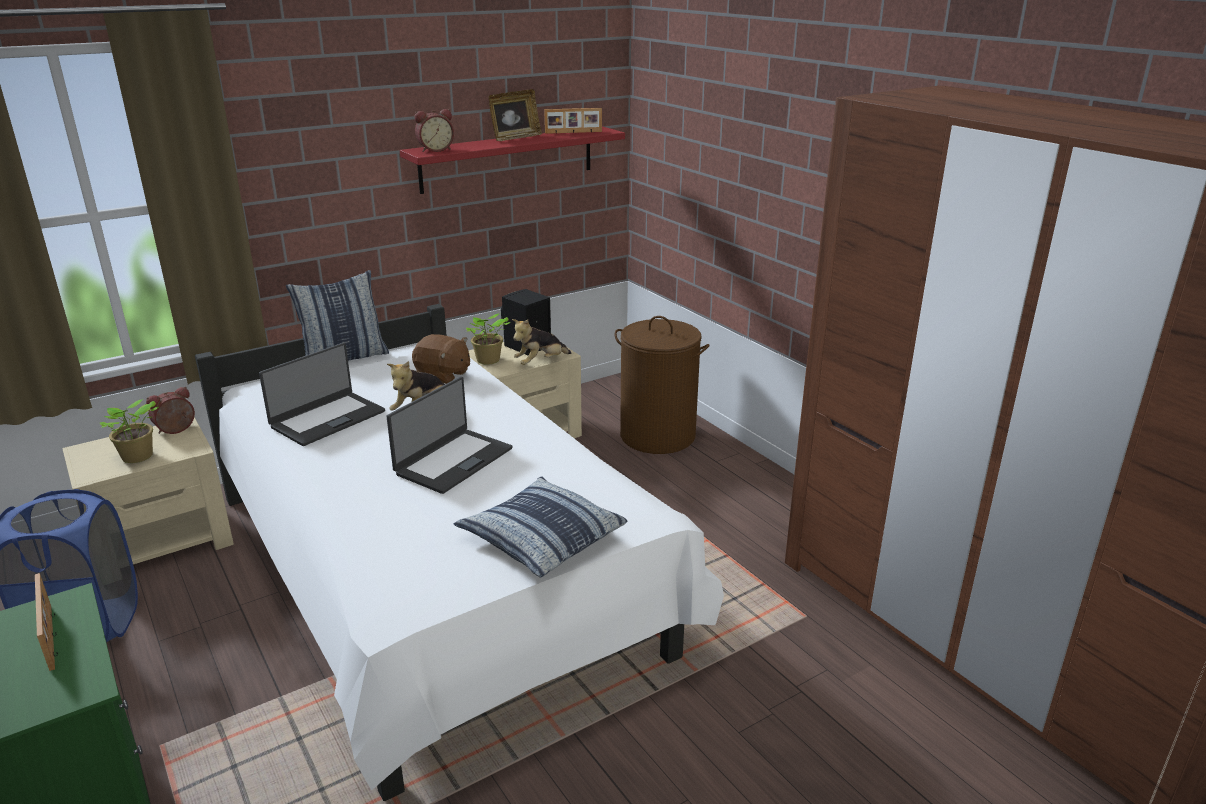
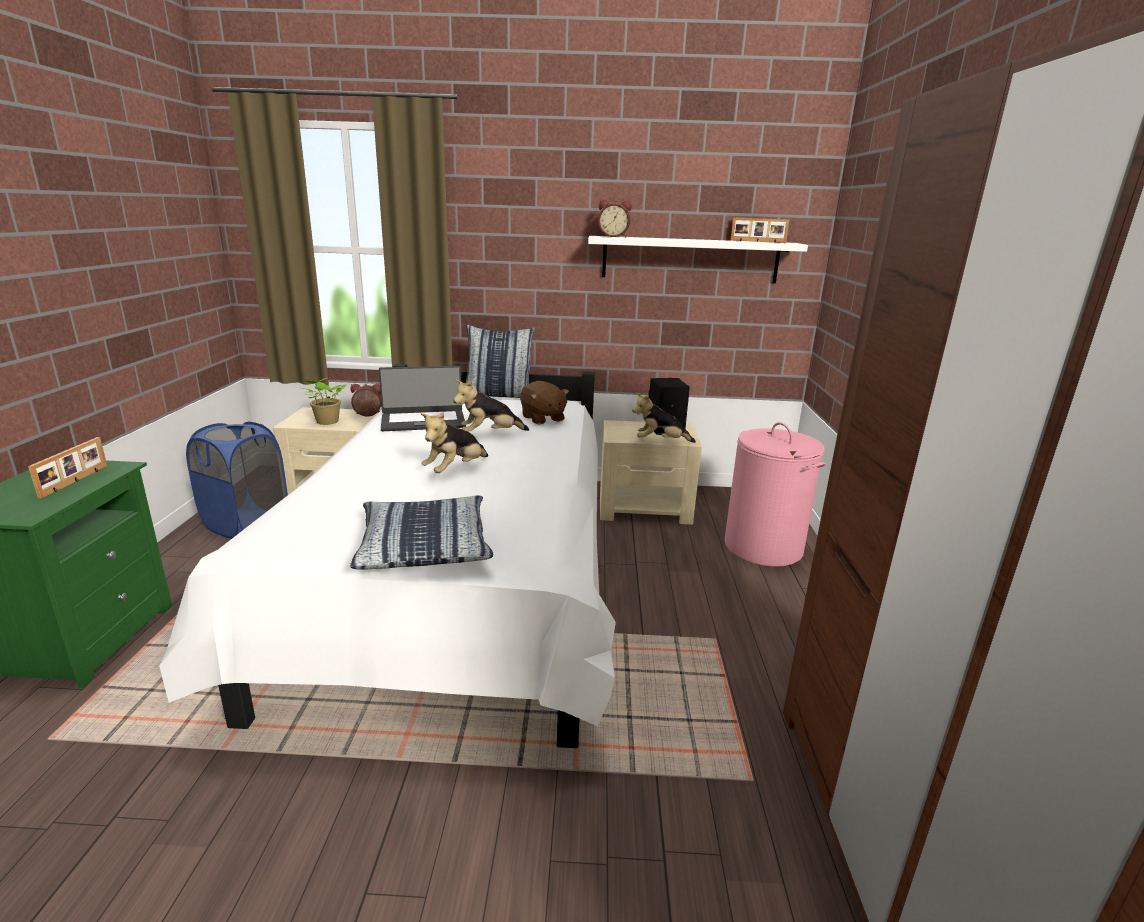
camera: 35 degrees right, 5 degrees down
laptop [386,377,512,494] -> plush toy [421,412,488,473]
red shelf [400,126,625,194] -> white shelf [588,236,808,284]
potted plant [466,314,510,364] -> none
picture frame [488,89,542,141] -> none
brown laundry basket [614,316,710,454] -> pink laundry basket [725,422,826,567]

